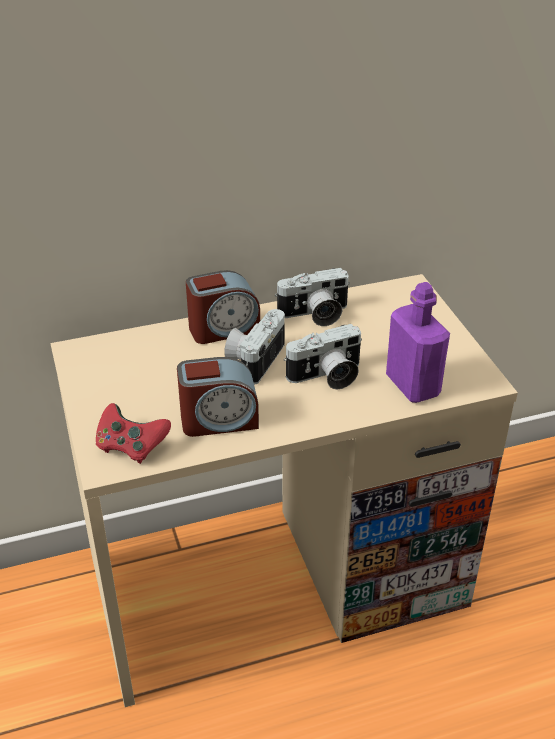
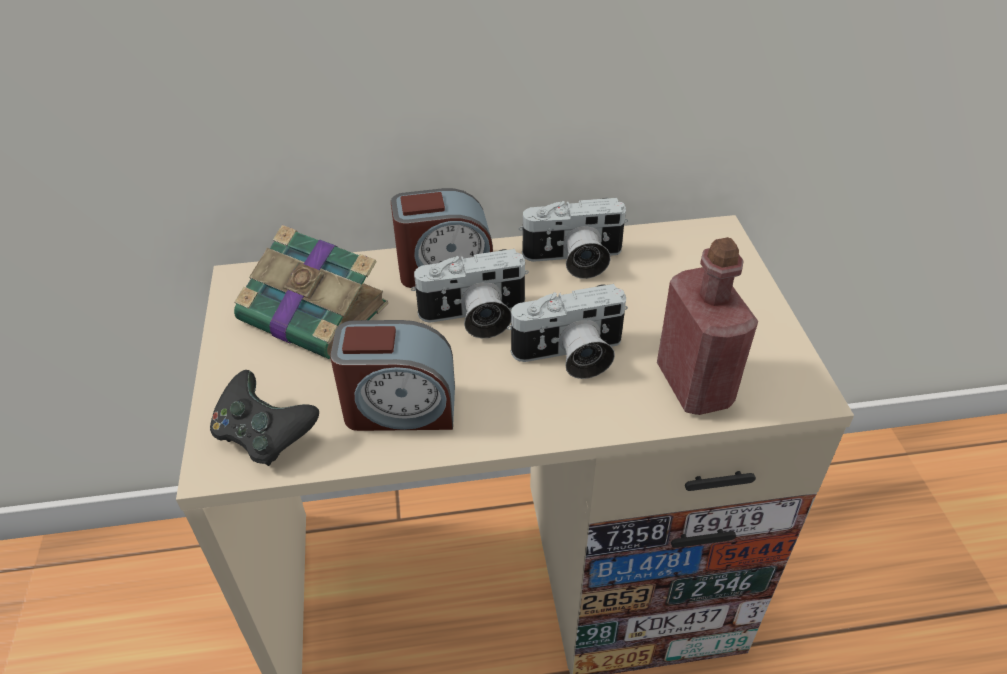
camera: 10 degrees right, 5 degrees up
red game controller [96,403,171,464] -> black game controller [210,370,319,466]
camera [224,309,285,385] -> camera turned 135 degrees counterclockwise [411,249,529,338]
purple bottle [386,282,450,403] -> red bottle [657,237,758,415]
none -> book [234,225,388,359]

